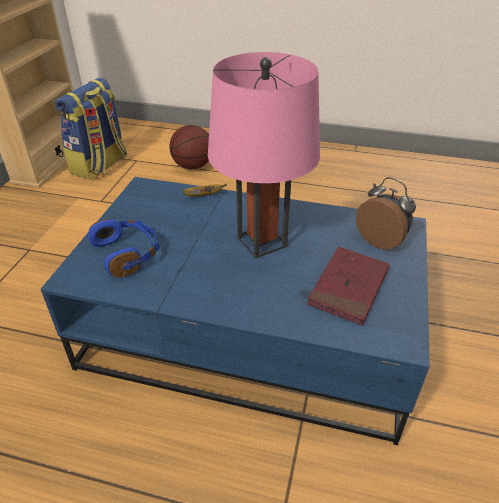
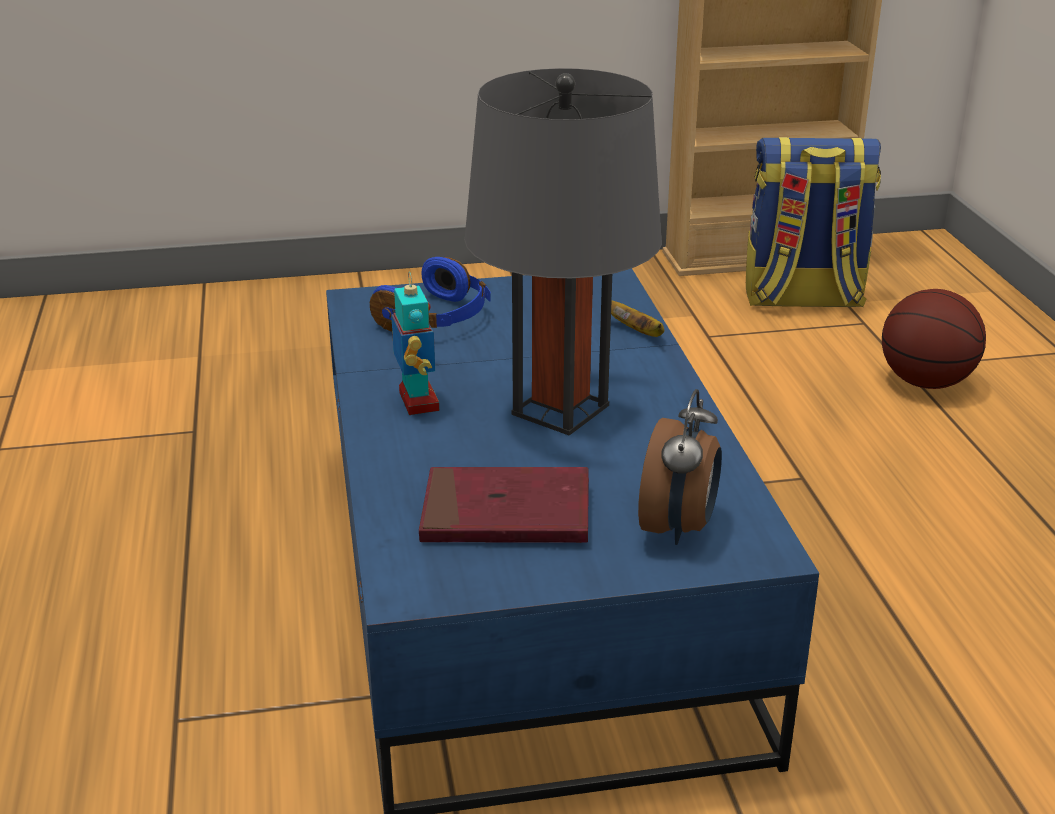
camera: 65 degrees right, 10 degrees down
pink table lamp [208,52,320,258] -> grey table lamp [464,68,662,436]
none -> toy robot [391,272,440,415]

